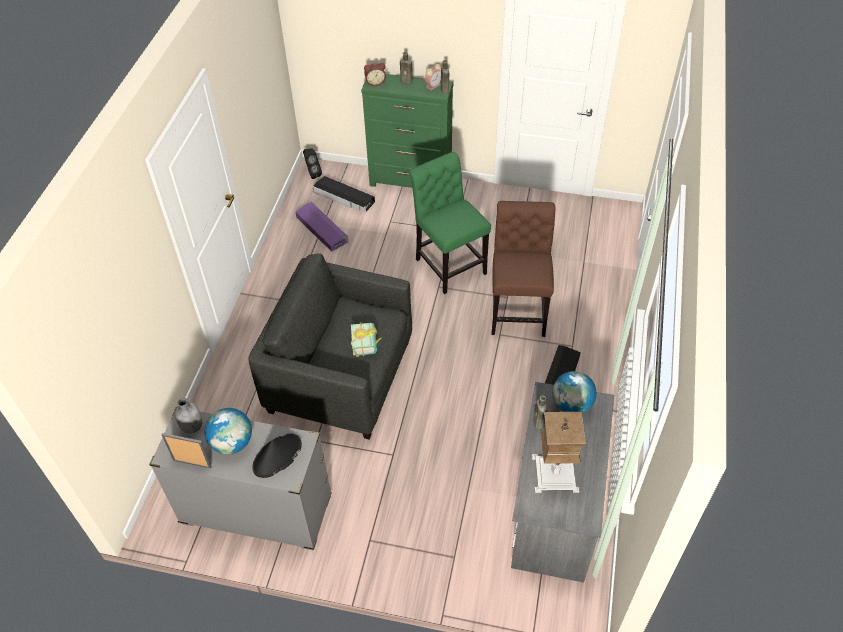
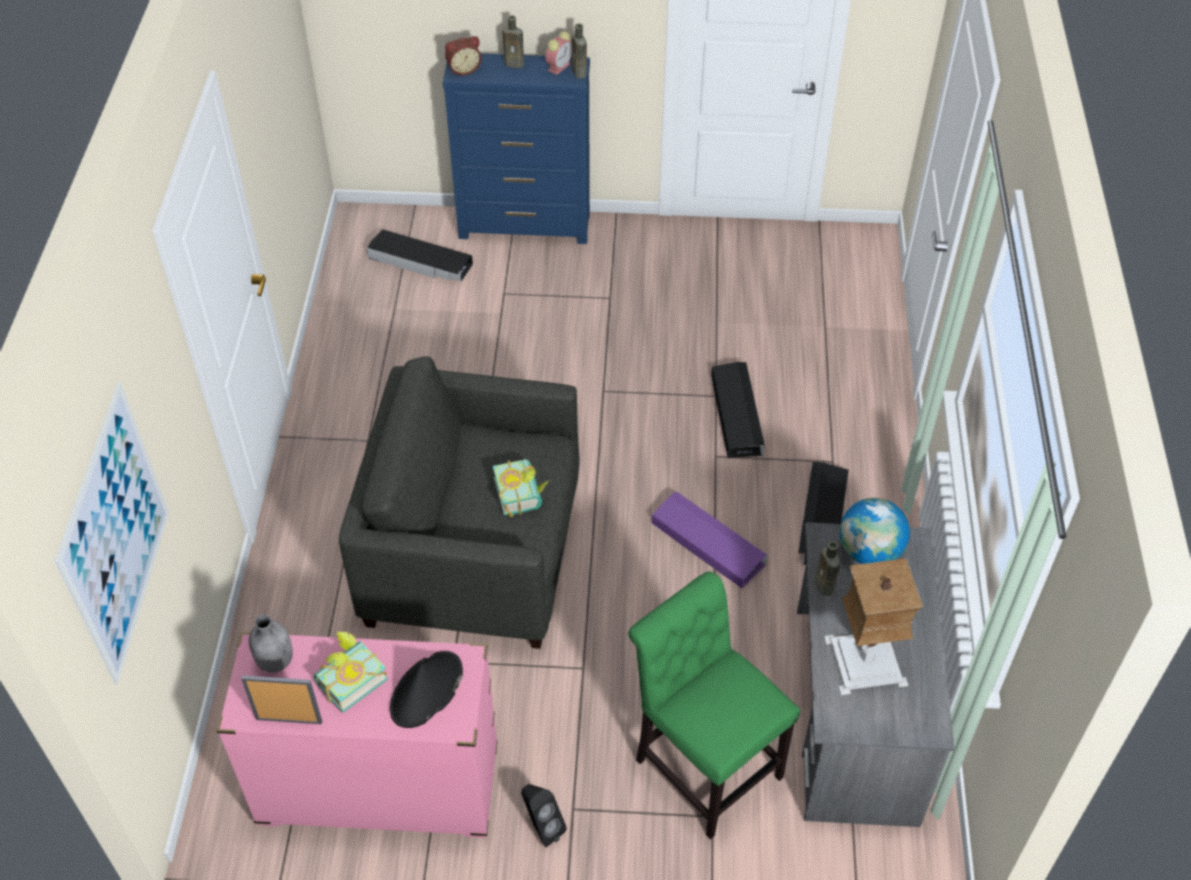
camera: 10 degrees left, 0 degrees up
grey dresser [149,407,332,551] -> pink dresser [217,632,498,838]
globe [205,408,252,454] -> book [314,632,388,713]
purple storage box [295,202,348,252] -> purple storage box moved to [651,491,768,588]
black speaker [303,149,322,179] -> black speaker moved to [521,784,567,847]
green dresser [361,74,453,188] -> blue dresser [443,54,590,244]
green chair [409,152,491,294] -> green chair moved to [628,571,800,839]
brown chair [492,201,556,337] -> black storage box [711,362,765,458]
none -> picture [55,382,169,684]

